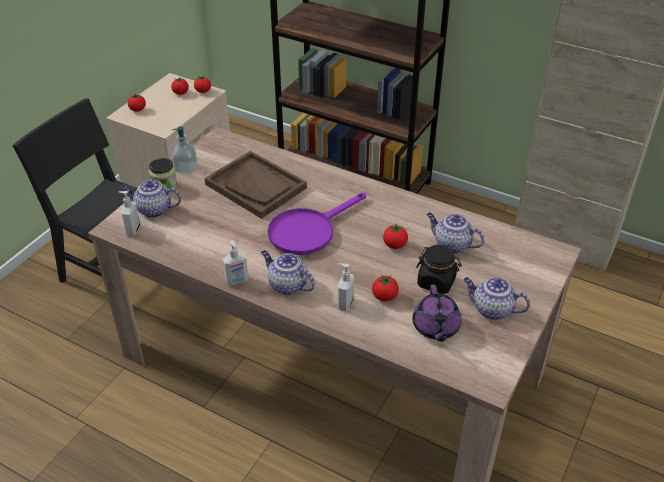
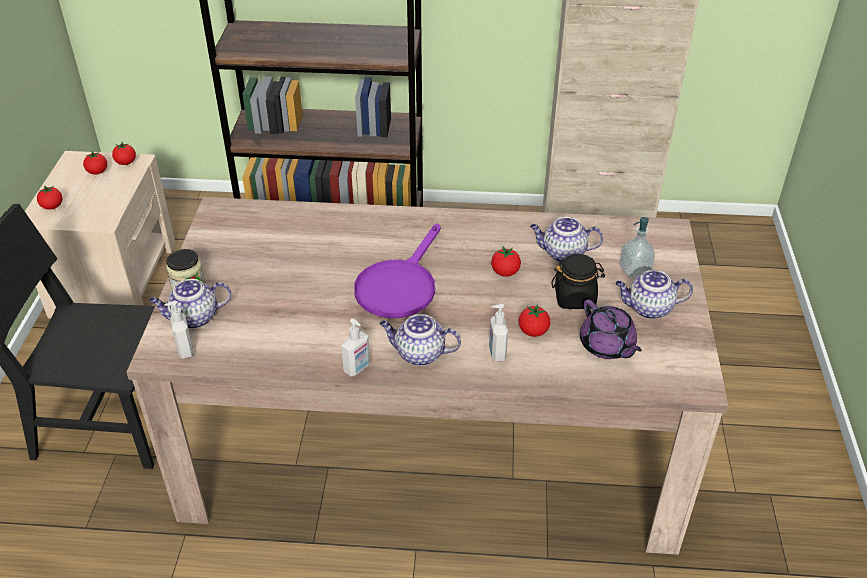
camera: 25 degrees left, 0 degrees up
soap dispenser [172,126,197,173] -> soap dispenser moved to [619,217,655,279]
brown tray [204,151,307,219] -> none

